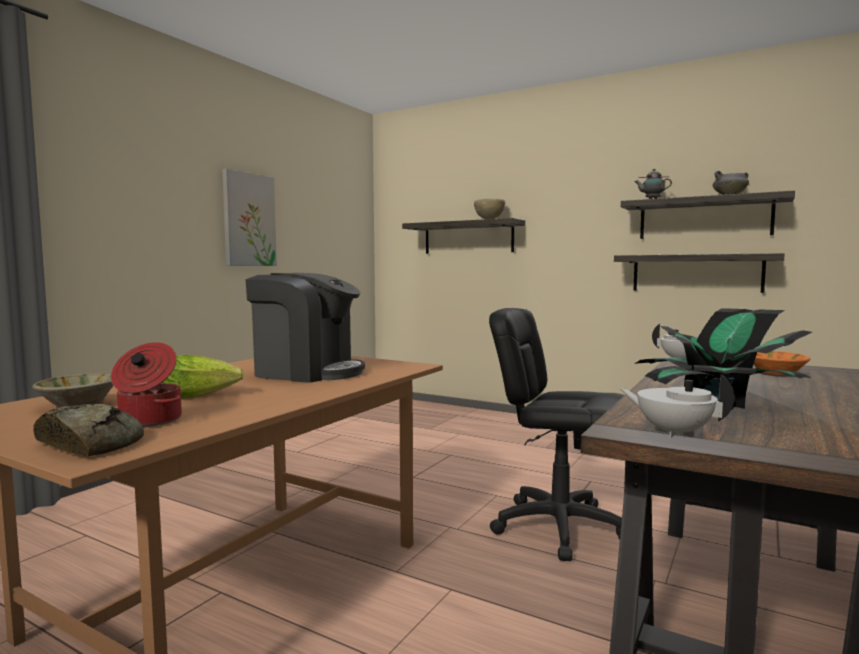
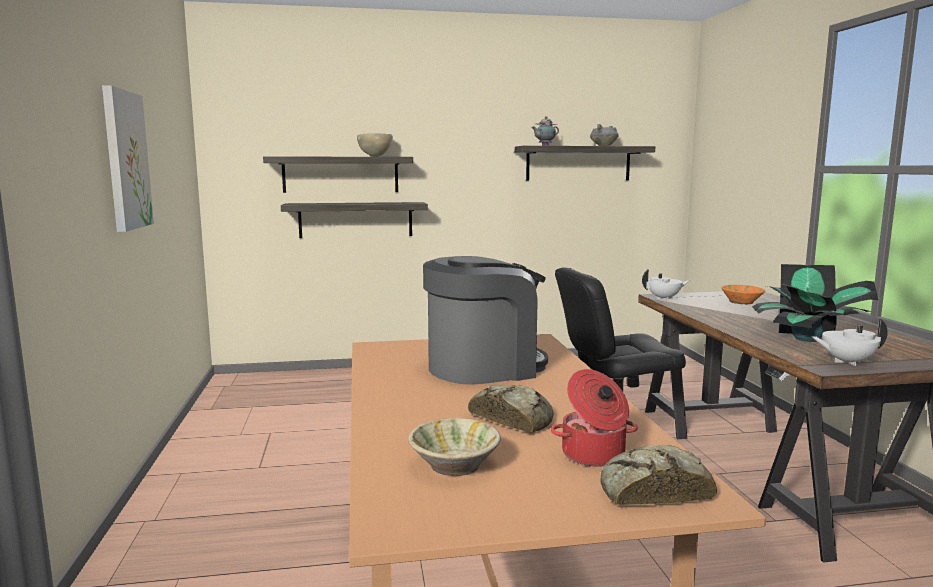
camera: 40 degrees left, 5 degrees up
lettuce [162,355,244,398] -> bread [468,385,554,432]
shelf [614,253,785,293] -> shelf moved to [281,202,428,238]

